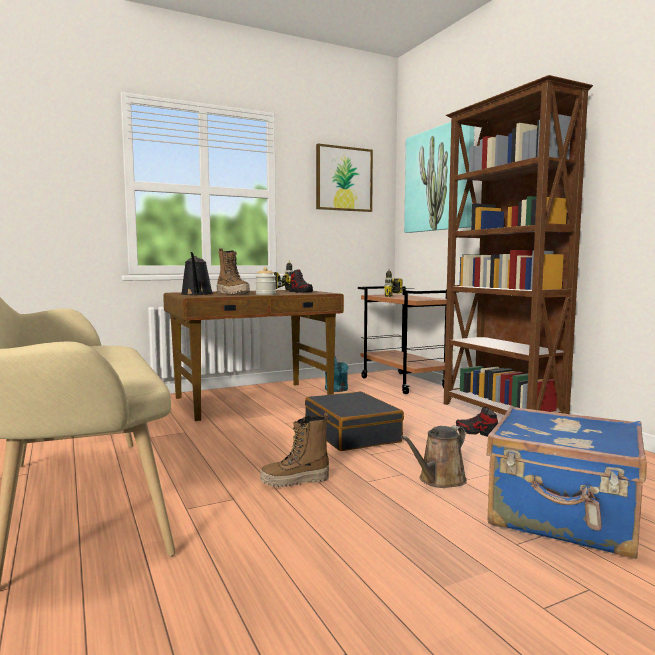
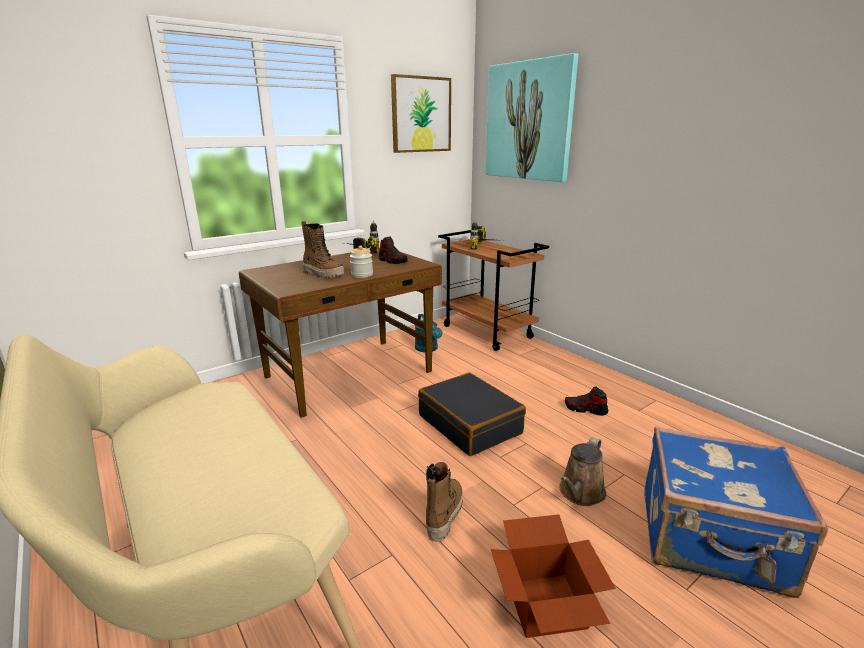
camera: 10 degrees left, 15 degrees up
black watering can [181,252,213,295] -> none
boot [260,413,329,488] -> boot turned 135 degrees clockwise [426,462,463,542]
brown bookcase [444,75,593,415] -> none
none -> cardboard box [491,514,616,638]

